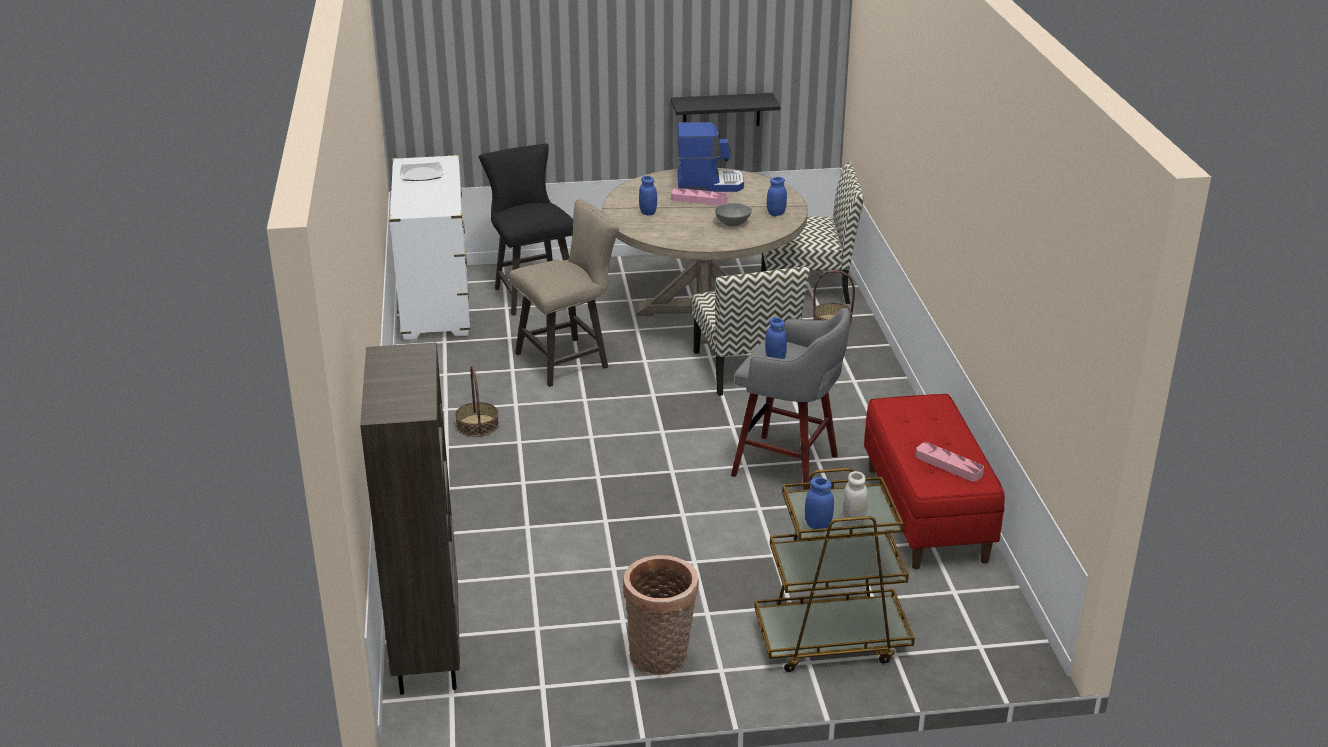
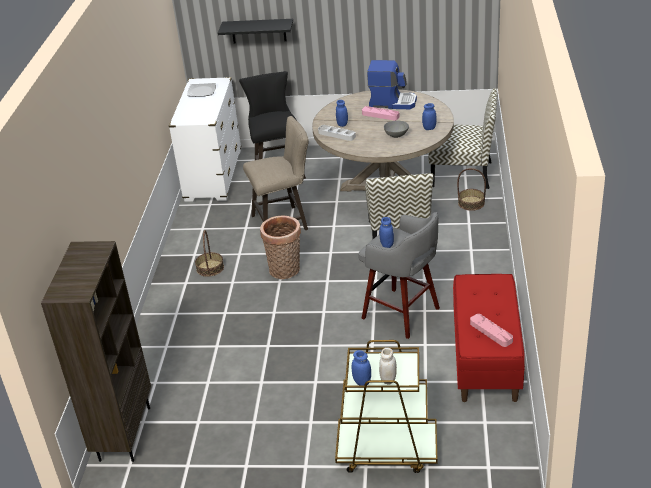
camera: 15 degrees right, 5 degrees up
basket [623,555,699,675] -> basket moved to [260,215,301,279]
black shelf [671,93,780,126] -> black shelf moved to [218,19,293,43]
none -> grey tray [318,125,356,141]

